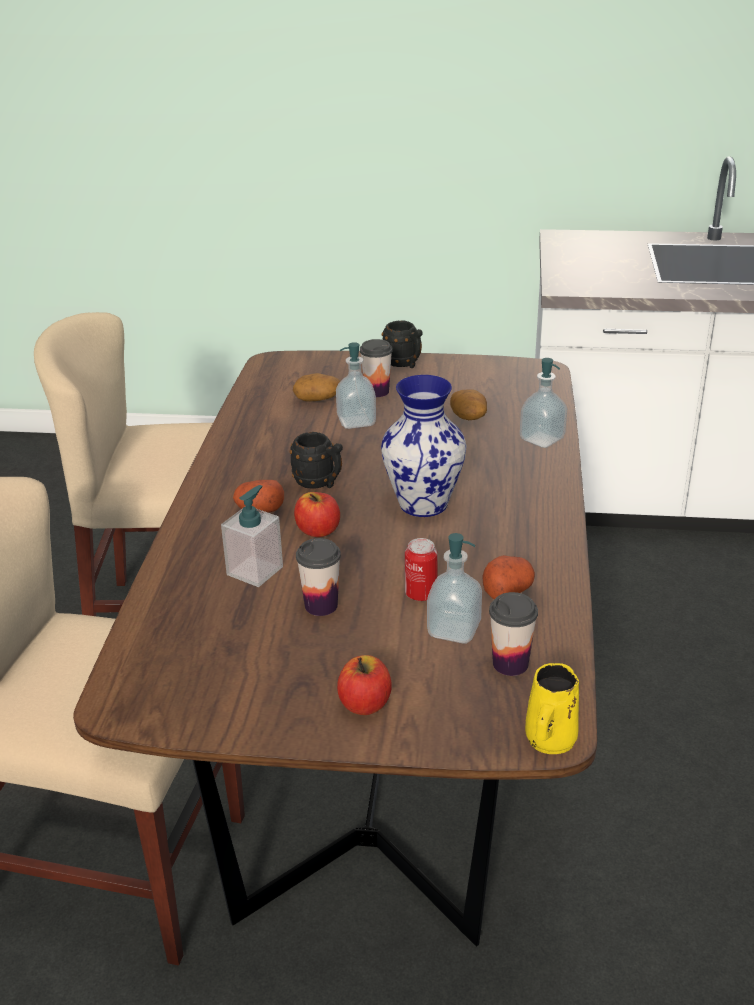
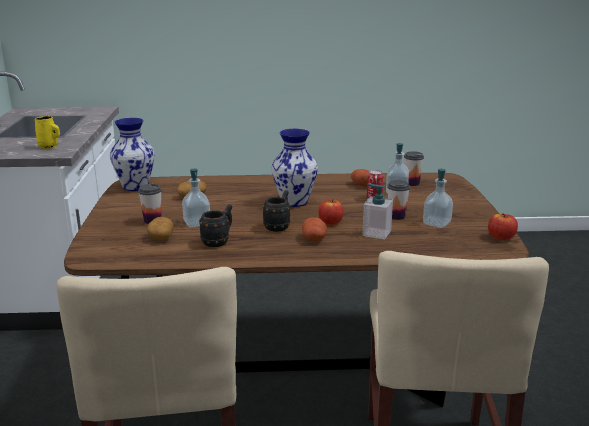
camera: 100 degrees left, 10 degrees down
apple [337,655,392,715] -> apple moved to [488,213,518,240]
black mug [382,321,423,368] -> black mug moved to [199,204,232,247]
soap dispenser [520,358,567,448] -> soap dispenser moved to [423,169,453,228]
yellow mug [525,663,579,754] -> yellow mug moved to [35,116,60,149]
none -> vase [110,118,155,191]

